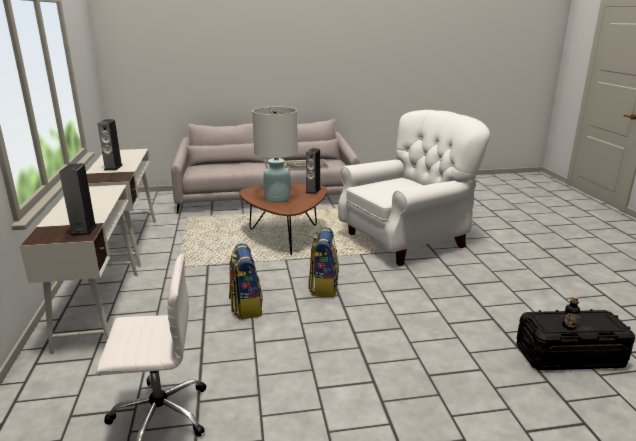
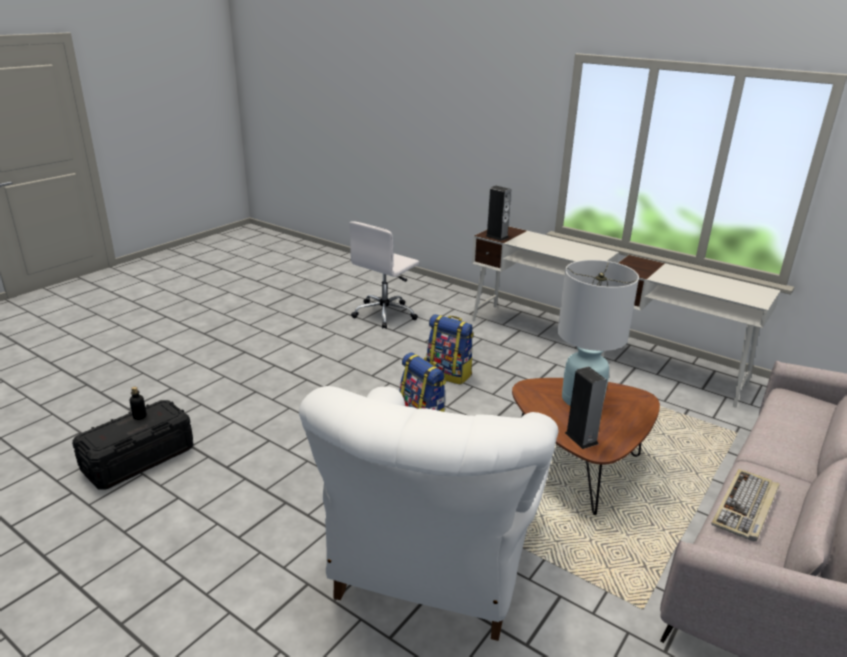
camera: 135 degrees right, 5 degrees up
speaker [98,119,123,170] -> none

